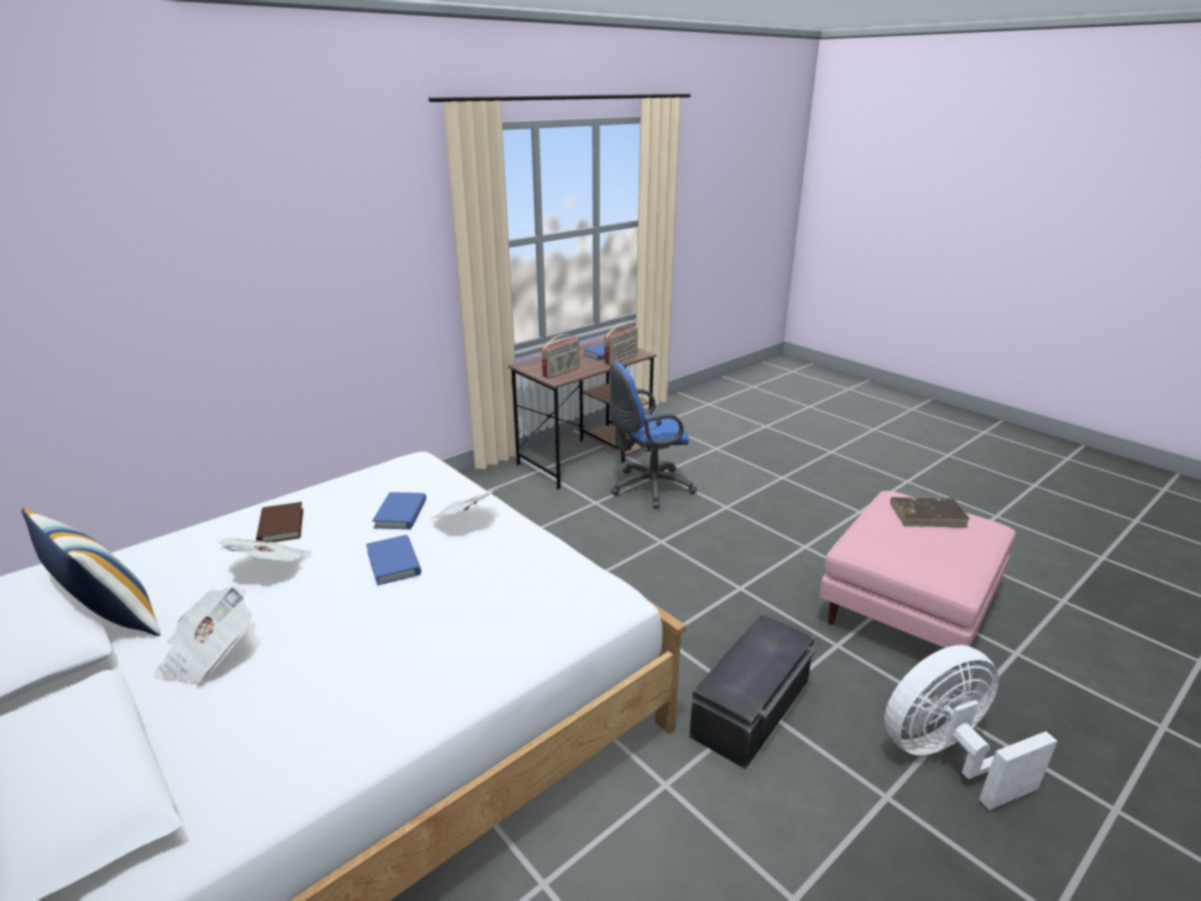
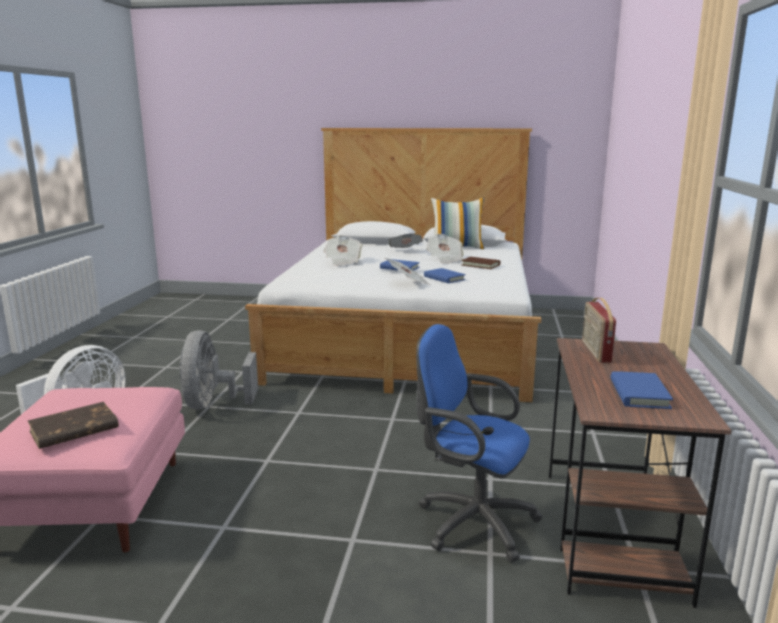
camera: 140 degrees right, 10 degrees down
radio [605,323,638,365] -> none
blue office chair [610,362,697,509] -> blue office chair turned 90 degrees counterclockwise [416,324,543,562]
black storage box [689,614,815,769] -> grey fan [179,330,258,410]
none -> newspaper [324,235,363,266]

